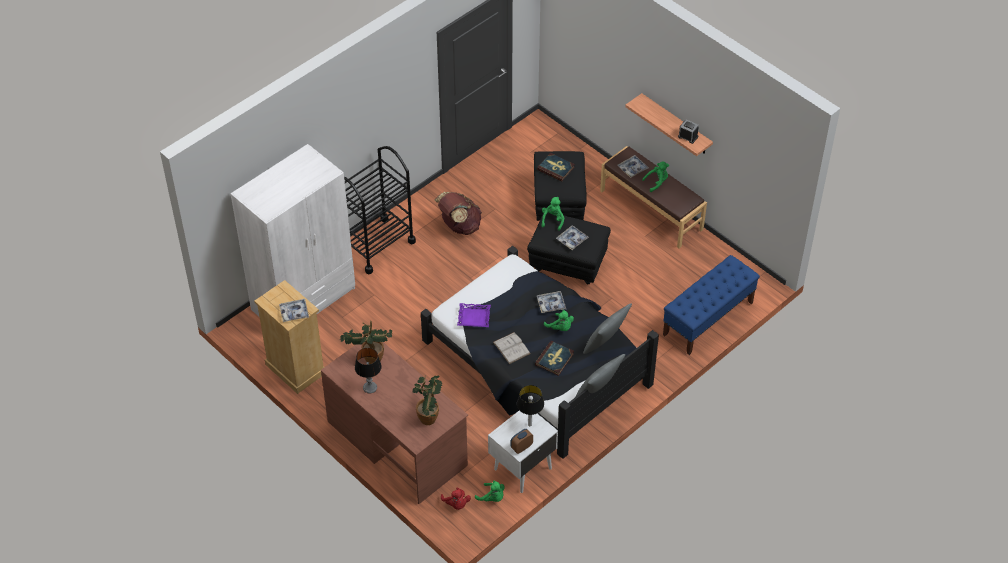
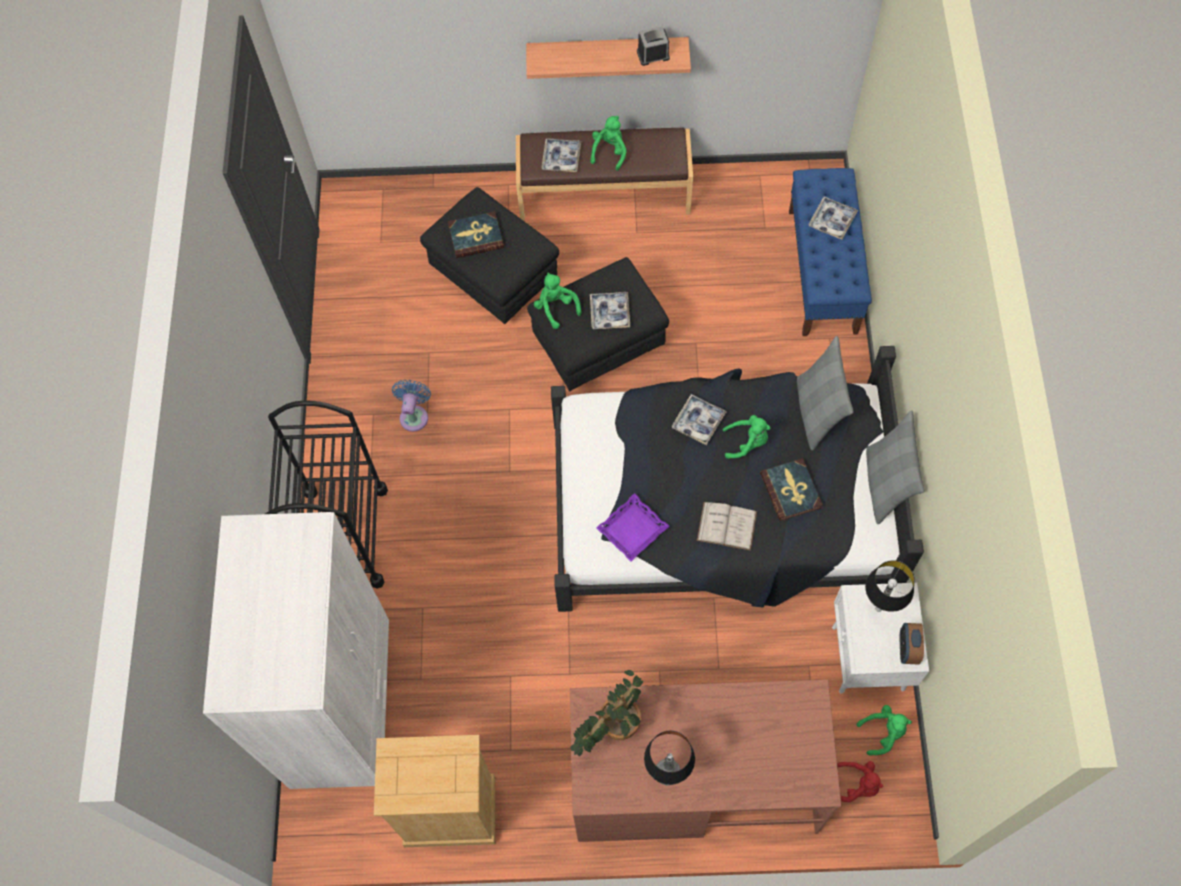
camera: 45 degrees left, 15 degrees up
tray [279,299,309,322] -> tray moved to [809,196,858,240]
potted plant [413,376,442,425] -> none
brown backpack [435,192,482,235] -> blue fan [392,380,431,432]

